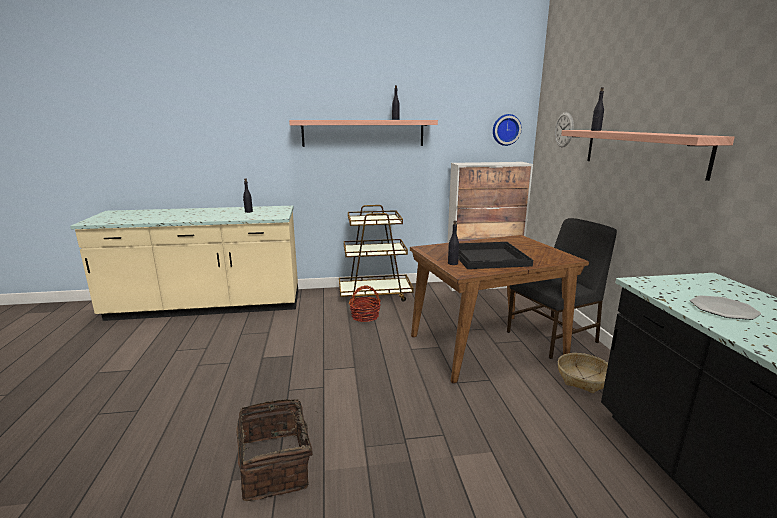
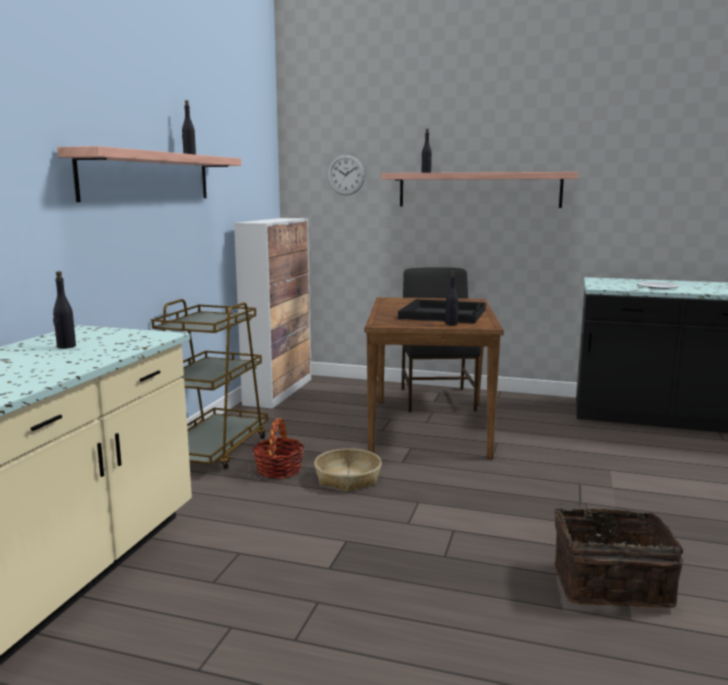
camera: 65 degrees left, 5 degrees down
wall clock [493,114,522,146] -> none
basket [558,353,608,393] -> basket moved to [314,448,382,492]

